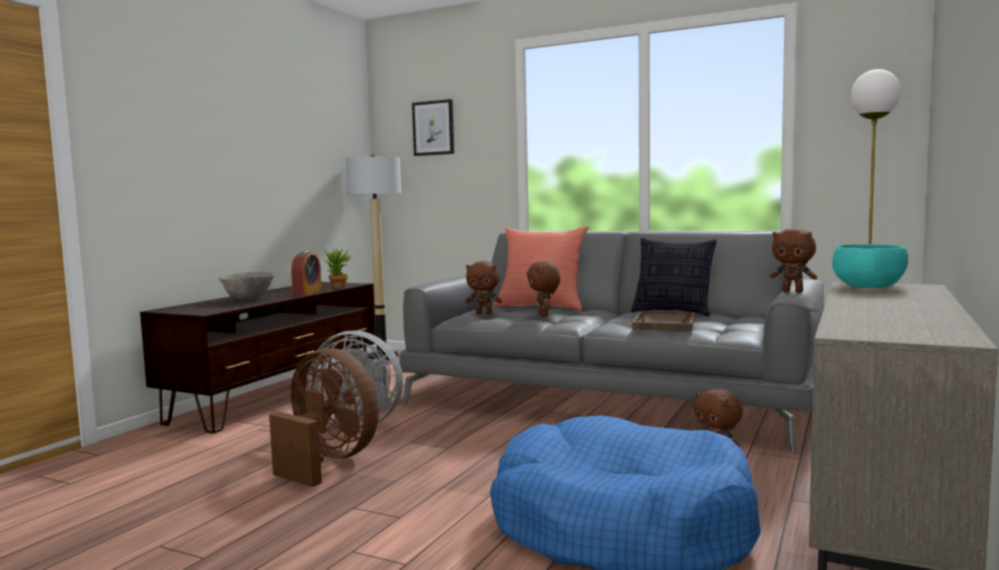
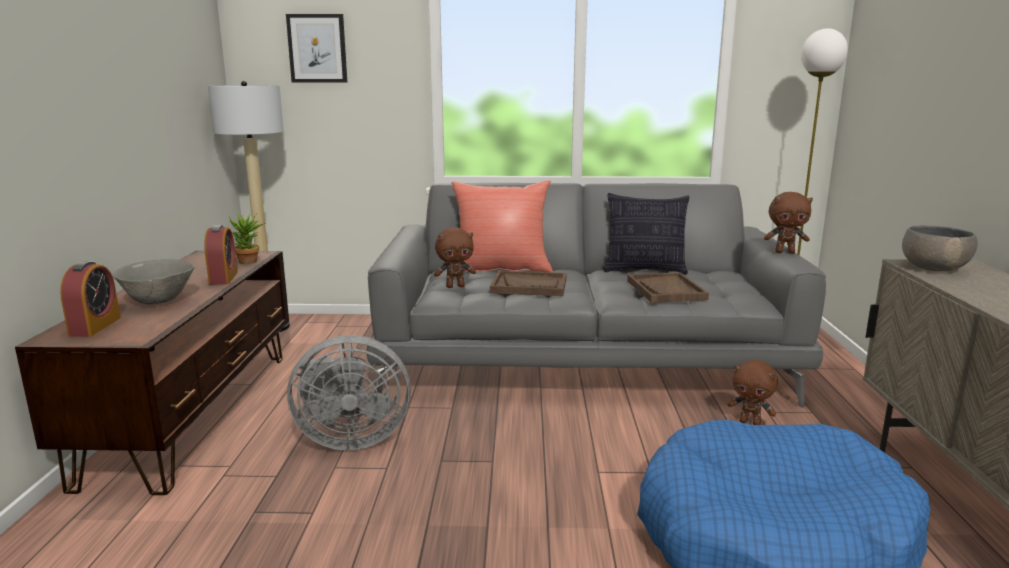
camera: 25 degrees left, 10 degrees up
brown fan [269,348,379,487] -> none
brown plush toy [527,261,560,317] -> brown tray [490,271,566,296]
turquoise bowl [832,244,908,288] -> grey bowl [902,225,977,271]
none -> alarm clock [60,261,120,336]

